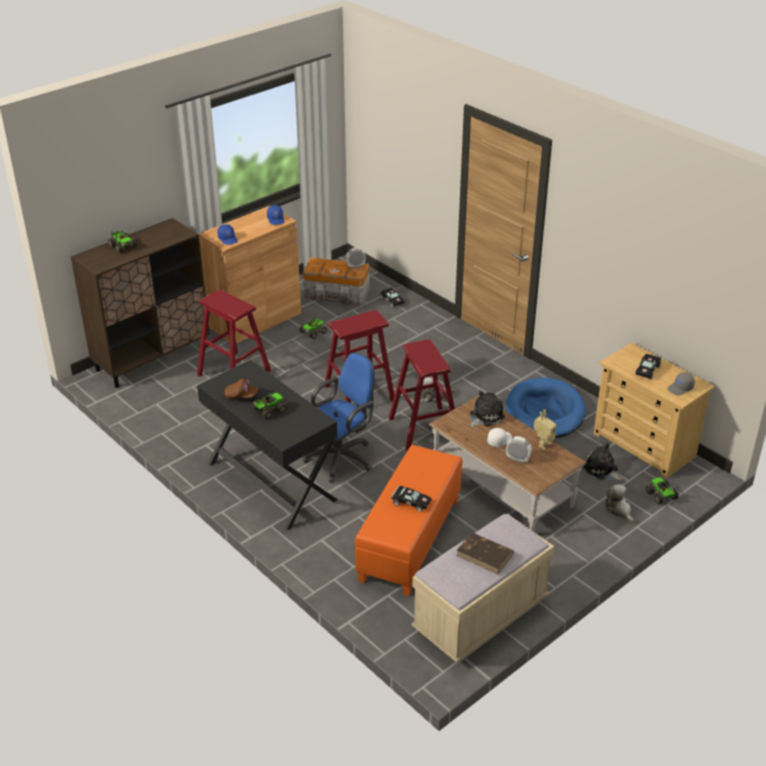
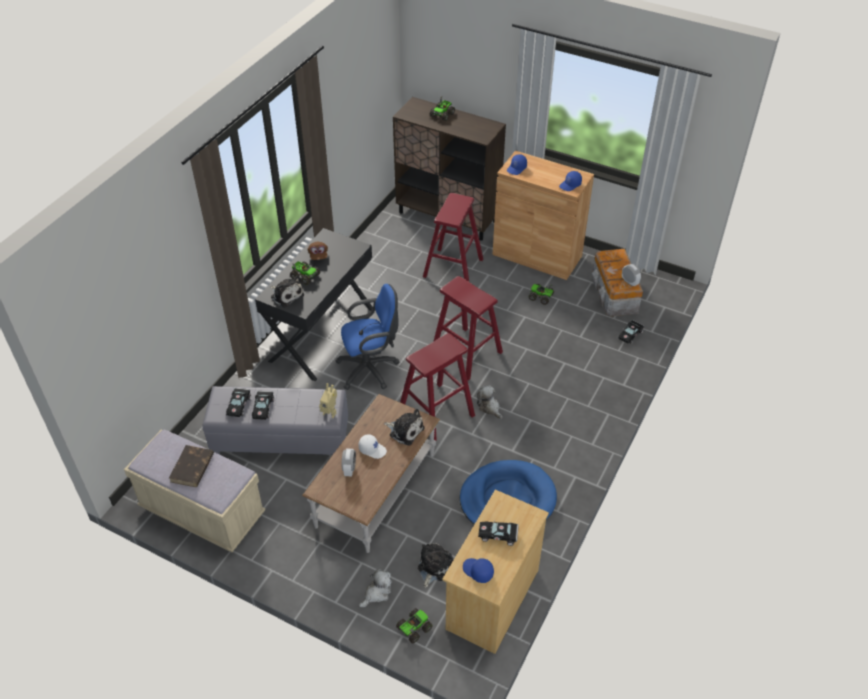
camera: 70 degrees right, 10 degrees up
blue office chair [303,353,375,483] -> blue office chair turned 45 degrees counterclockwise [335,284,400,390]
orange ottoman [355,445,462,596] -> grey ottoman [202,386,348,455]
toy robot [534,409,557,450] -> toy robot moved to [319,383,337,418]
grey cap [667,372,695,395] -> blue cap [463,558,494,583]
none -> black toy car [226,388,251,417]
none -> plush toy [270,276,304,308]

